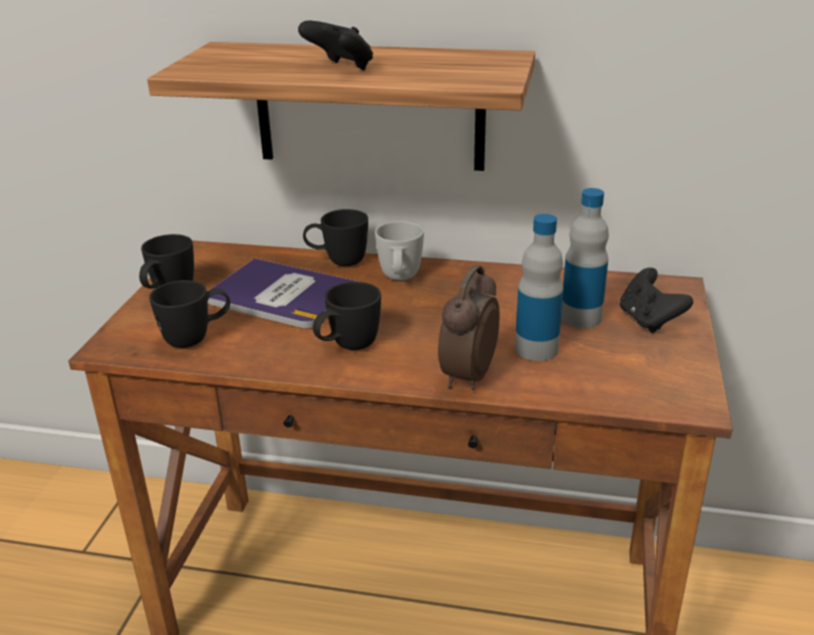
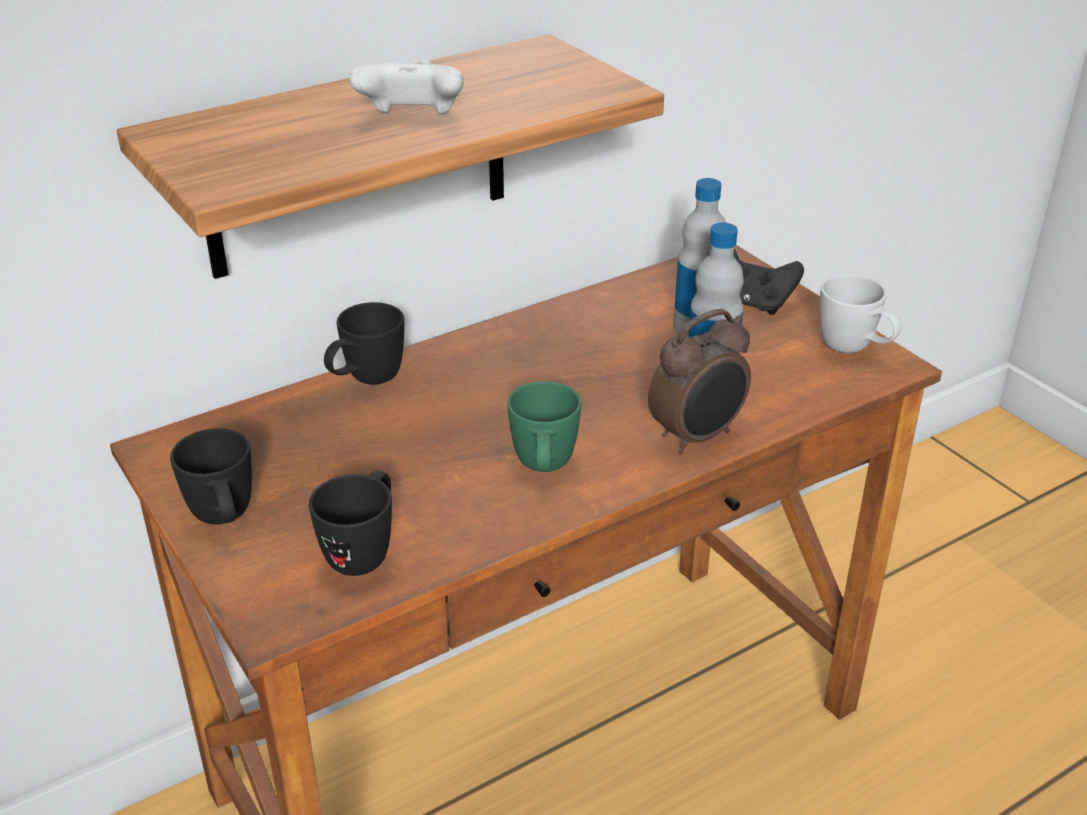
camera: 45 degrees left, 5 degrees up
book [208,258,358,329] -> none
black game controller [298,21,373,70] -> white game controller [349,60,464,114]
black mug [313,282,381,350] -> green mug [507,381,581,472]
white mug [375,221,424,280] -> white mug moved to [819,274,901,353]
alarm clock [438,265,500,390] -> alarm clock turned 105 degrees counterclockwise [648,309,751,454]

